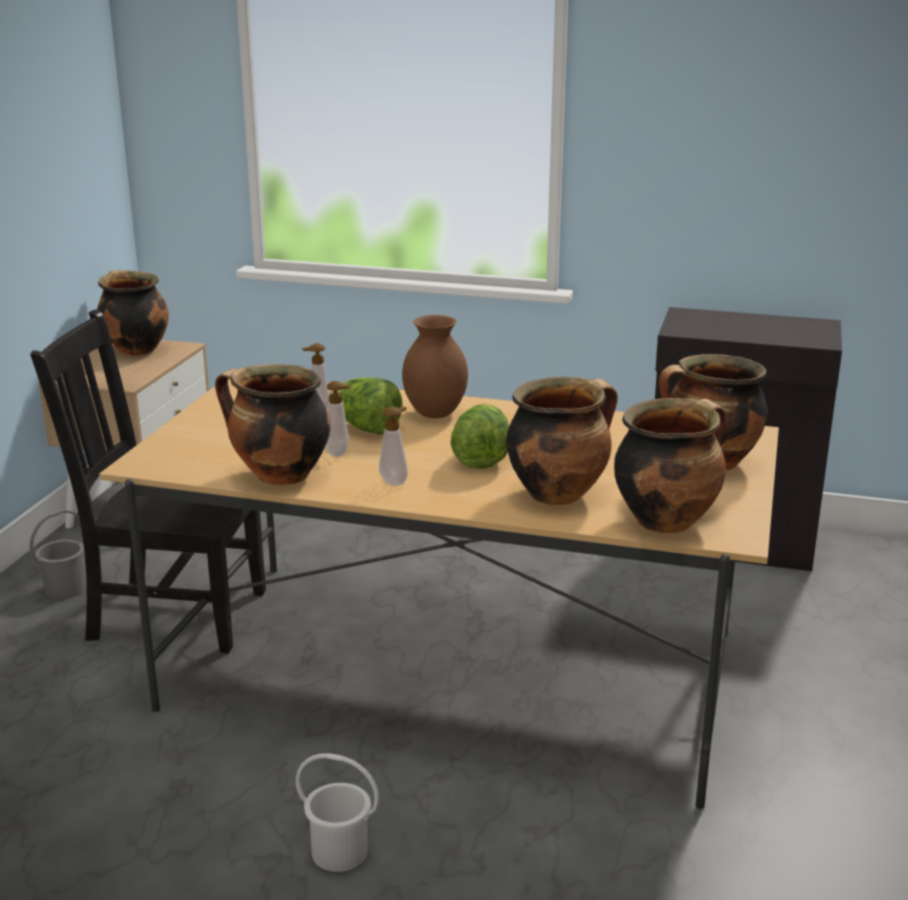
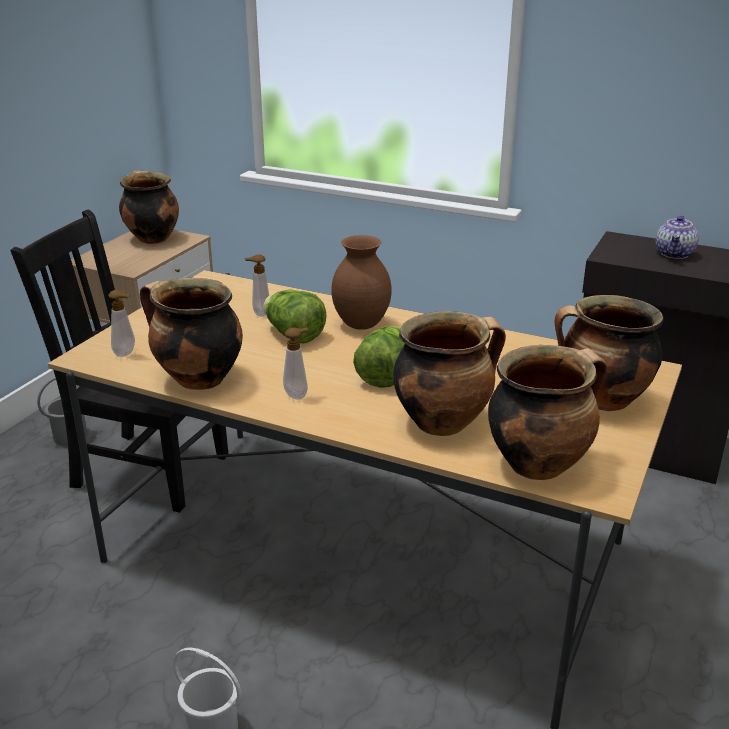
camera: 10 degrees right, 5 degrees up
soap dispenser [326,381,352,457] -> soap dispenser moved to [108,290,135,357]
none -> teapot [656,215,699,259]

